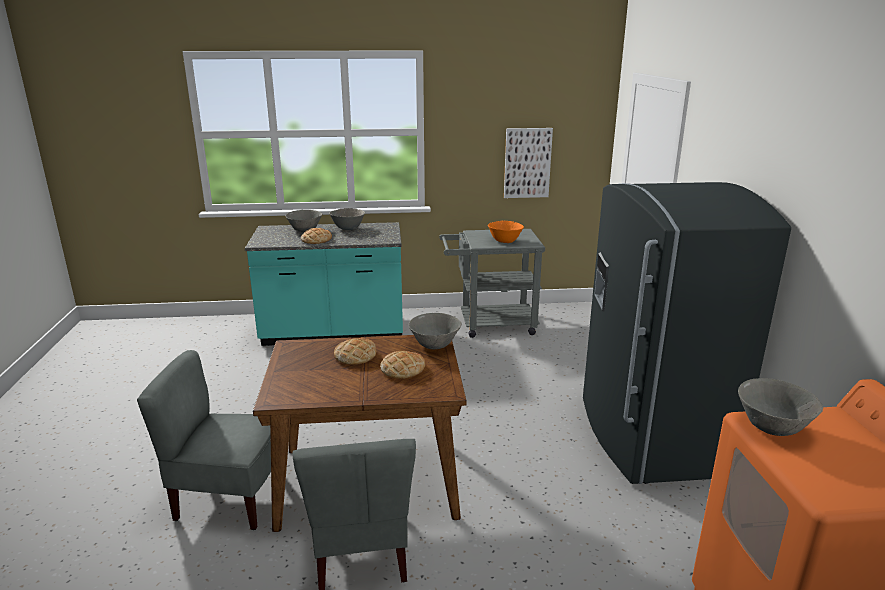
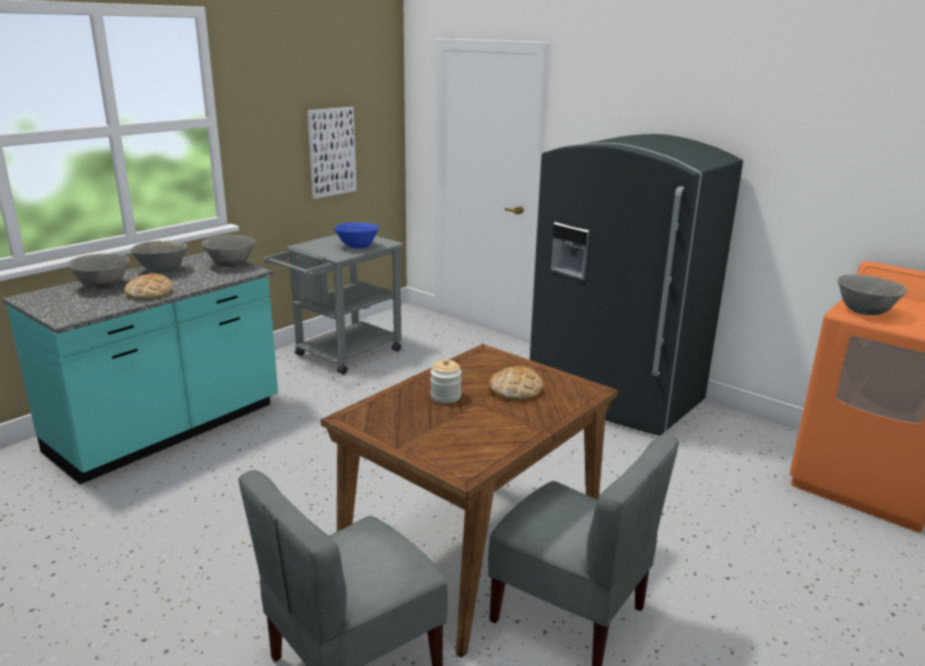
camera: 45 degrees left, 0 degrees up
bread [334,338,376,365] -> jar [430,358,462,403]
grey bowl [409,313,462,349] -> grey bowl moved to [202,235,256,267]
orange bowl [488,221,524,243] -> blue bowl [334,222,379,249]

